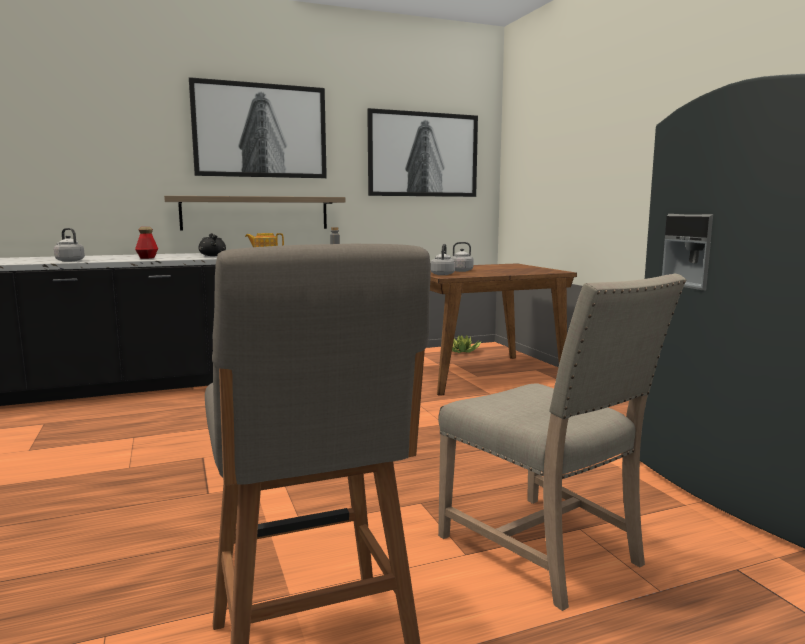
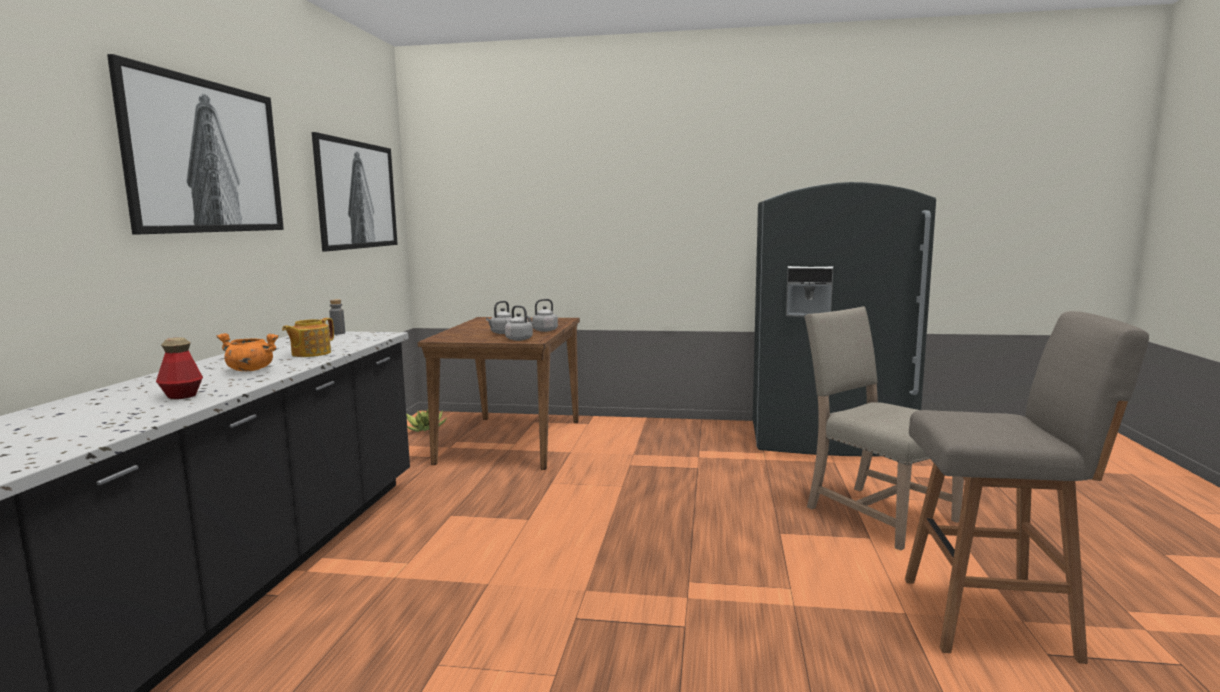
camera: 60 degrees left, 0 degrees up
grey kettle [54,228,85,262] -> grey kettle moved to [527,299,558,332]
shelf [164,196,345,230] -> none
black cooking pot [198,233,226,256] -> orange cooking pot [217,333,279,371]
beige chair [438,274,686,611] -> beige chair turned 120 degrees counterclockwise [804,307,964,551]

